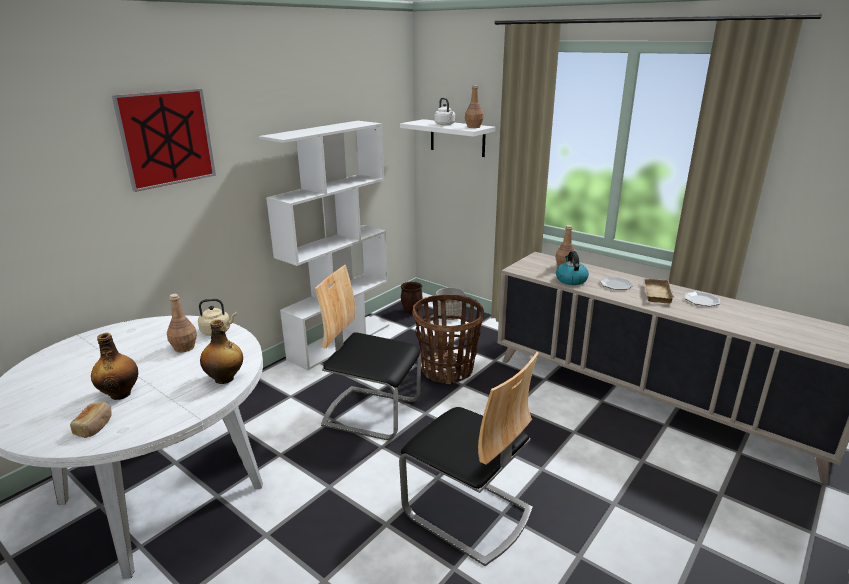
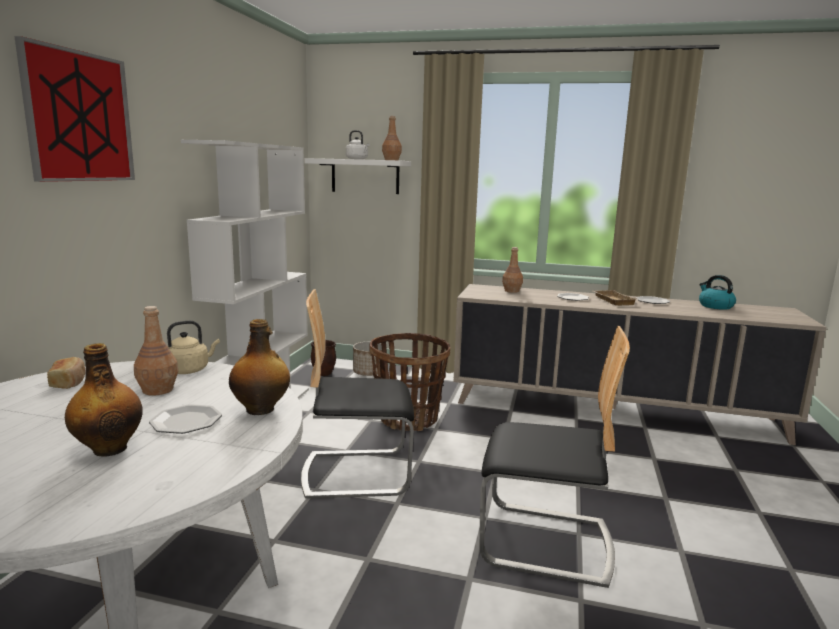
camera: 25 degrees left, 10 degrees down
bread [70,402,112,438] -> bread moved to [47,357,86,389]
kettle [556,251,589,285] -> kettle moved to [699,275,736,310]
none -> plate [149,404,222,434]

